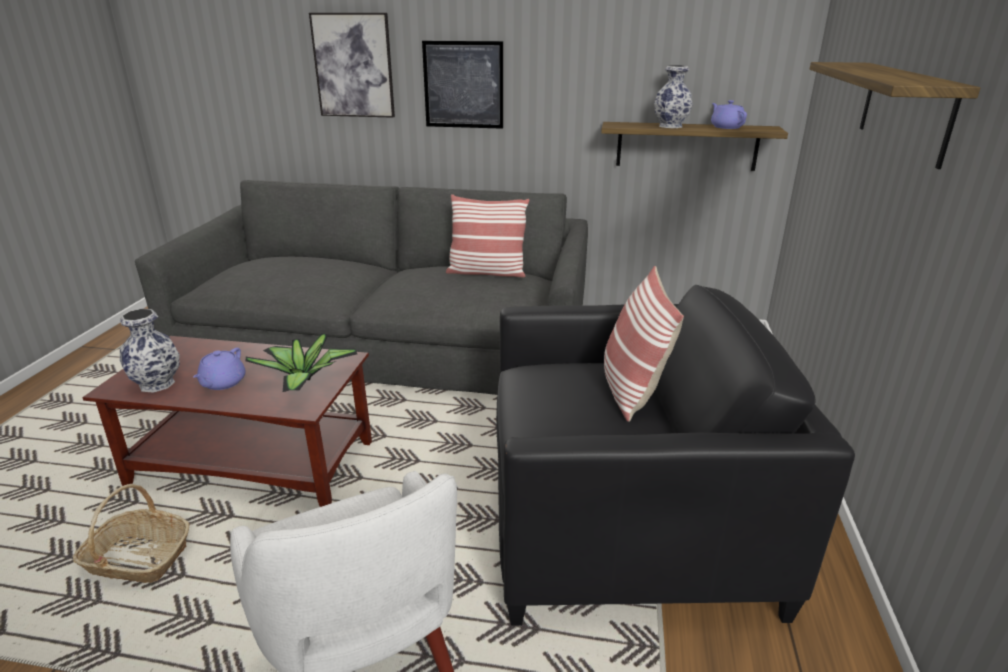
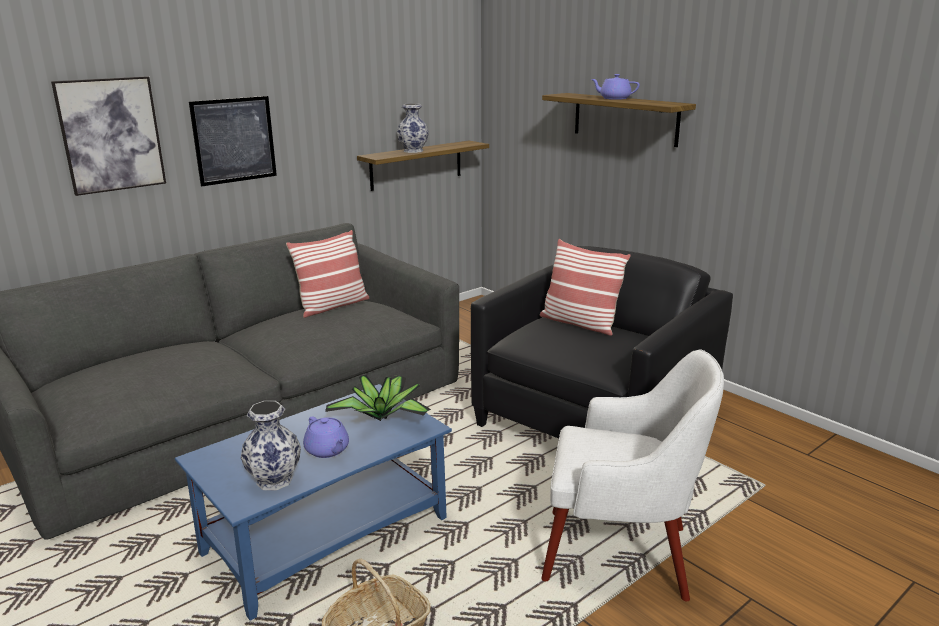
camera: 50 degrees left, 5 degrees down
brown coffee table [82,336,372,507] -> blue coffee table [175,384,452,621]
purple teapot [711,100,747,129] -> purple teapot moved to [591,74,640,100]

